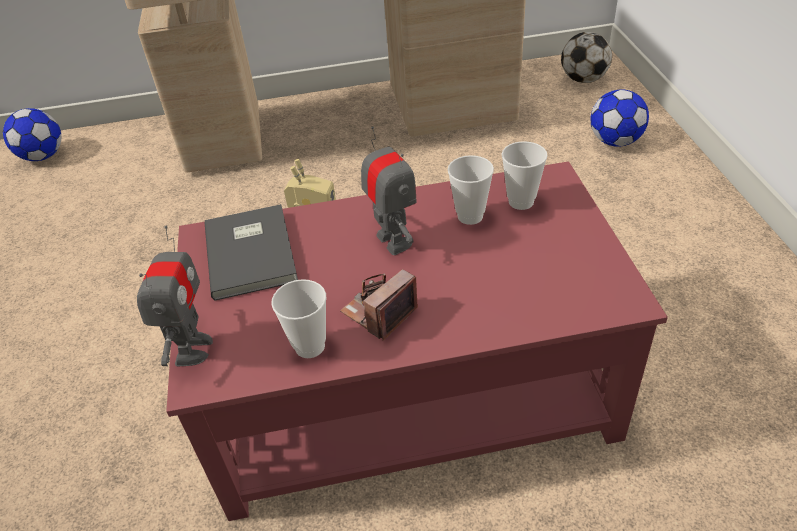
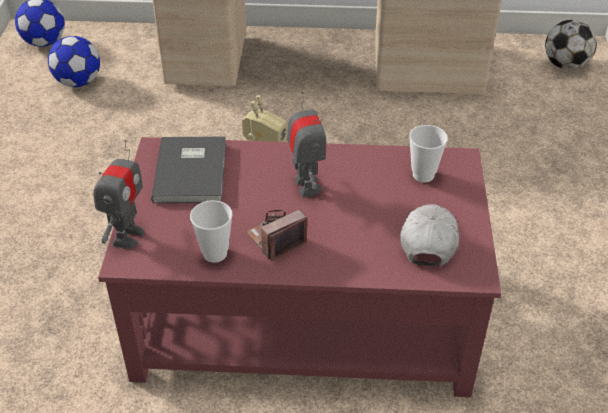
camera: 10 degrees right, 0 degrees up
cup [447,155,494,225] -> none
football [591,89,649,147] -> football moved to [48,36,100,87]
none -> white cap [400,204,459,266]

